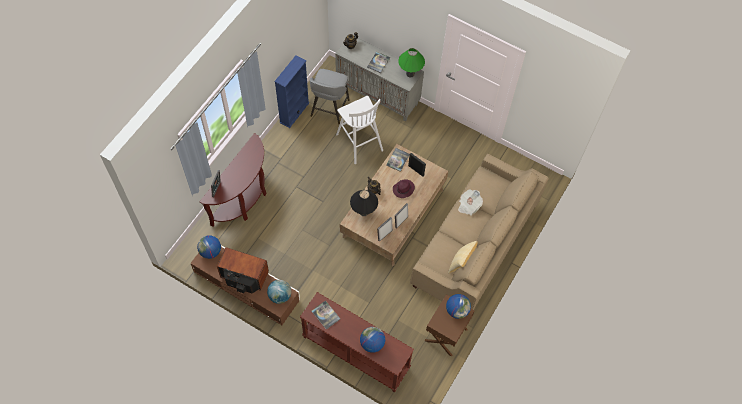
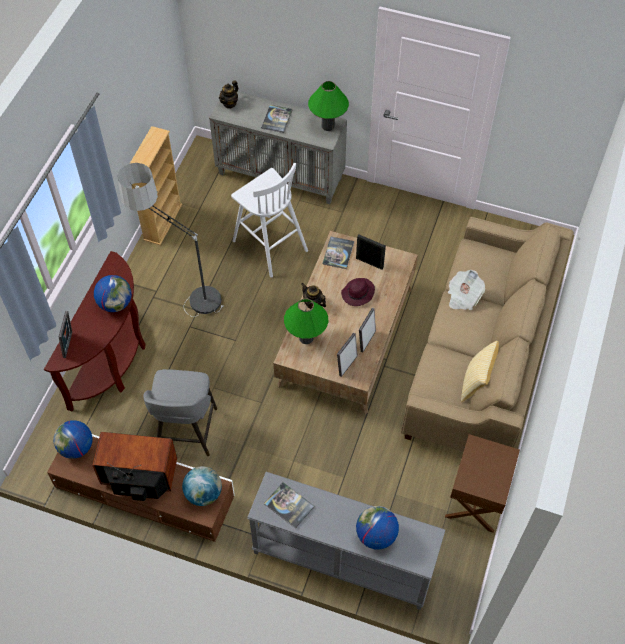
camera: 10 degrees left, 5 degrees down
blue bookcase [274,55,310,128] -> beige bookcase [130,126,182,245]
brown console table [300,292,414,393] -> grey console table [247,472,445,610]
grey stool [310,69,350,125] -> grey stool moved to [143,369,217,456]
black table lamp [350,190,378,216] -> green table lamp [284,298,328,344]
globe [446,294,471,319] -> globe moved to [94,275,132,312]
none -> floor lamp [118,163,223,317]

